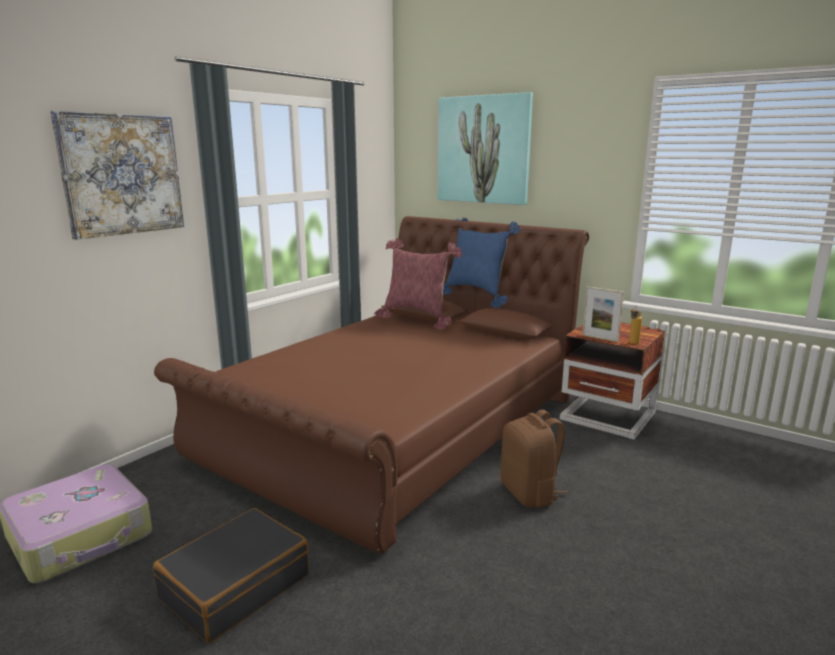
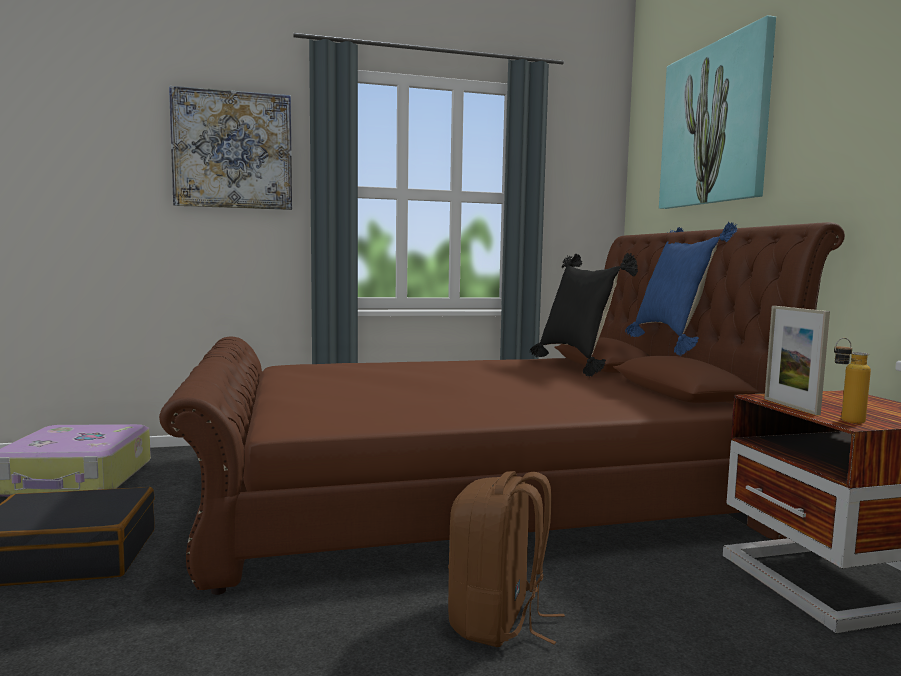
camera: 40 degrees right, 10 degrees down
red pillow [374,239,462,330] -> black pillow [530,253,638,378]

